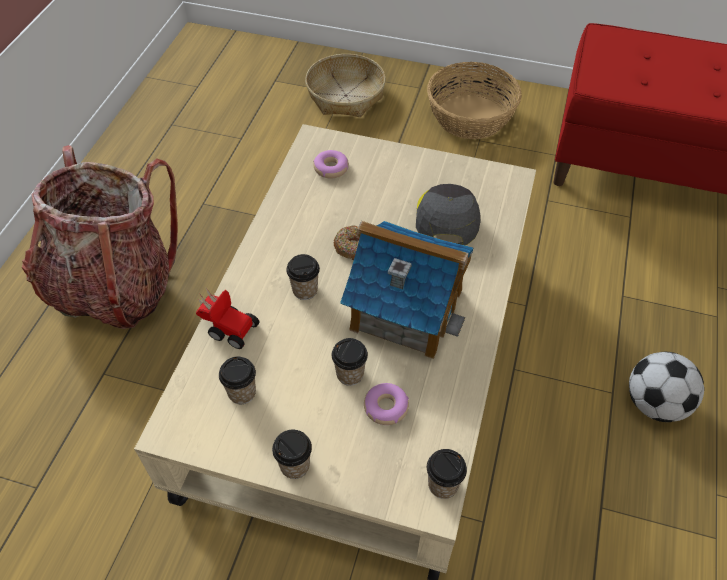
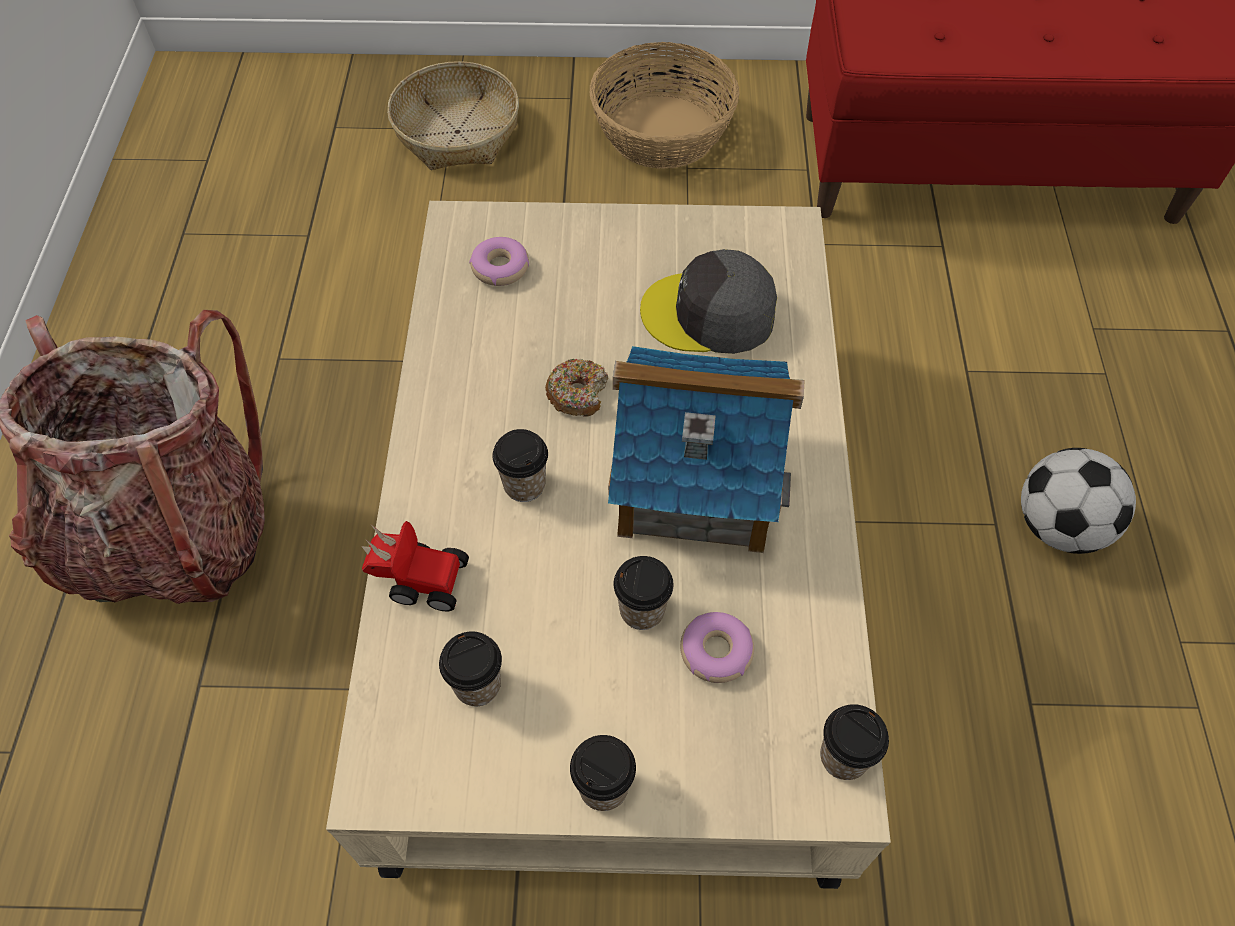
camera: 15 degrees left, 5 degrees up
grey cap [416,184,480,245] -> grey cap turned 75 degrees counterclockwise [640,249,777,354]

